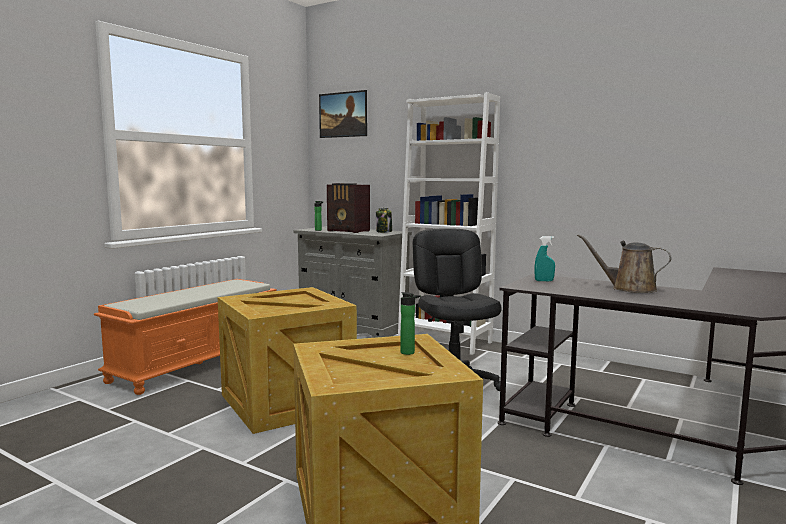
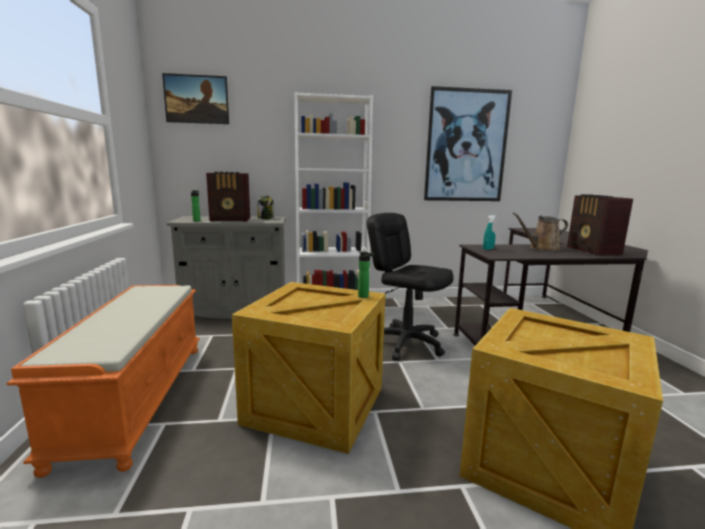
camera: 40 degrees left, 5 degrees up
bottle [400,292,421,355] -> bottle moved to [358,252,374,298]
none -> picture [424,86,512,201]
none -> radio [567,194,633,256]

